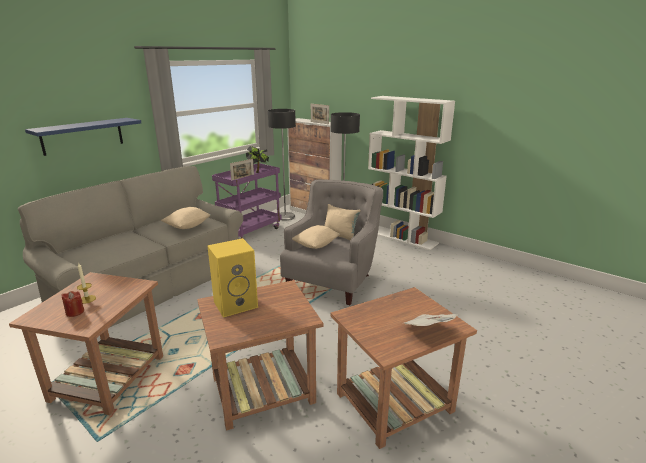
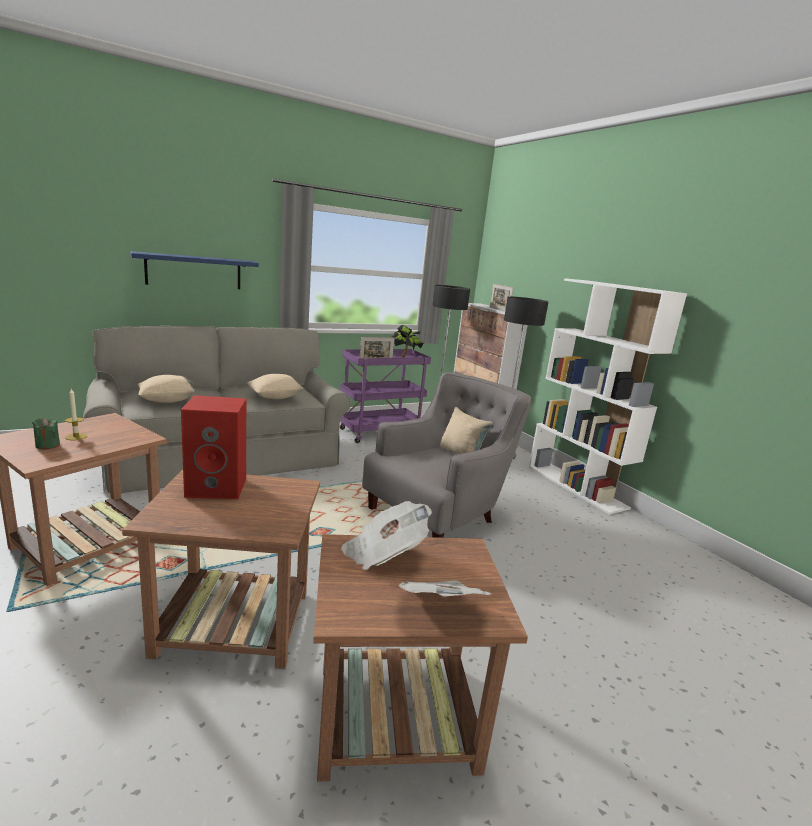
camera: 20 degrees right, 5 degrees down
red candle [62,291,84,317] -> green candle [32,418,60,449]
yellow speaker [207,238,258,318] -> red speaker [181,395,246,499]
beige pillow [292,225,340,249] -> beige pillow moved to [138,375,196,403]
none -> newspaper [341,501,432,570]

